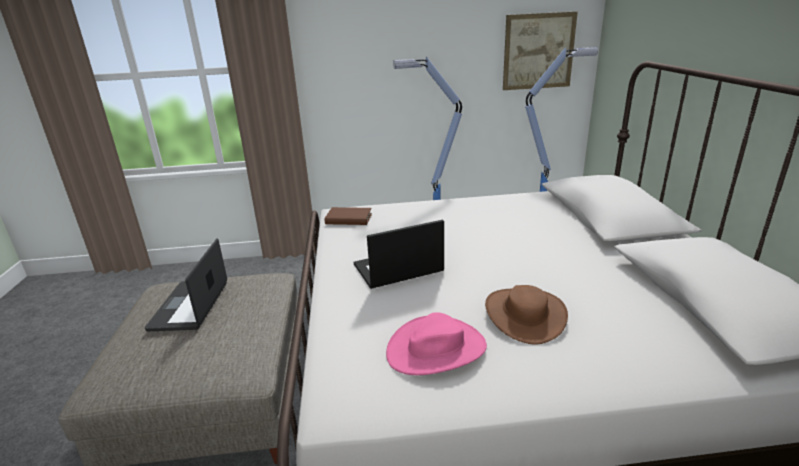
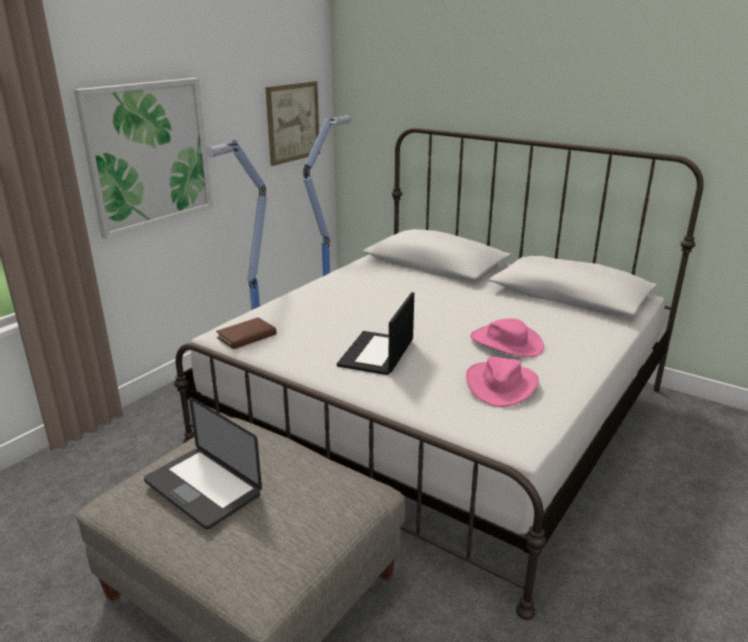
camera: 50 degrees left, 0 degrees up
brown hat [485,285,568,345] -> pink hat [470,318,544,357]
none -> picture [74,78,213,239]

